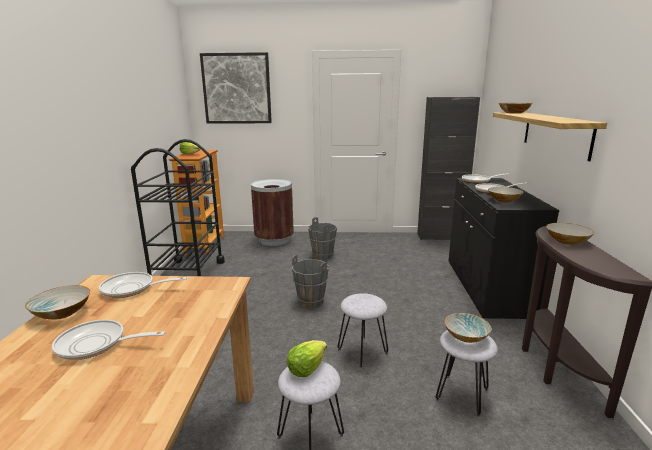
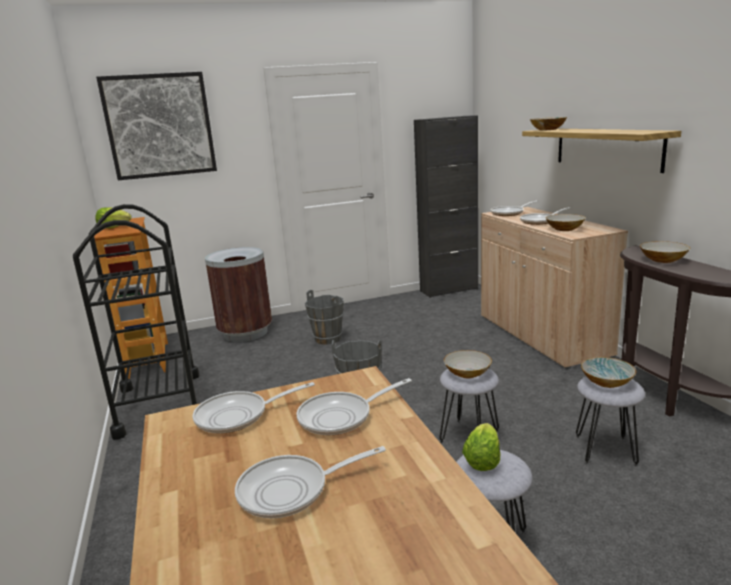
camera: 20 degrees left, 0 degrees up
bowl [25,285,90,320] -> bowl moved to [444,350,492,378]
black cabinet [449,178,559,320] -> beige cabinet [481,207,628,369]
none -> frying pan [296,378,412,435]

